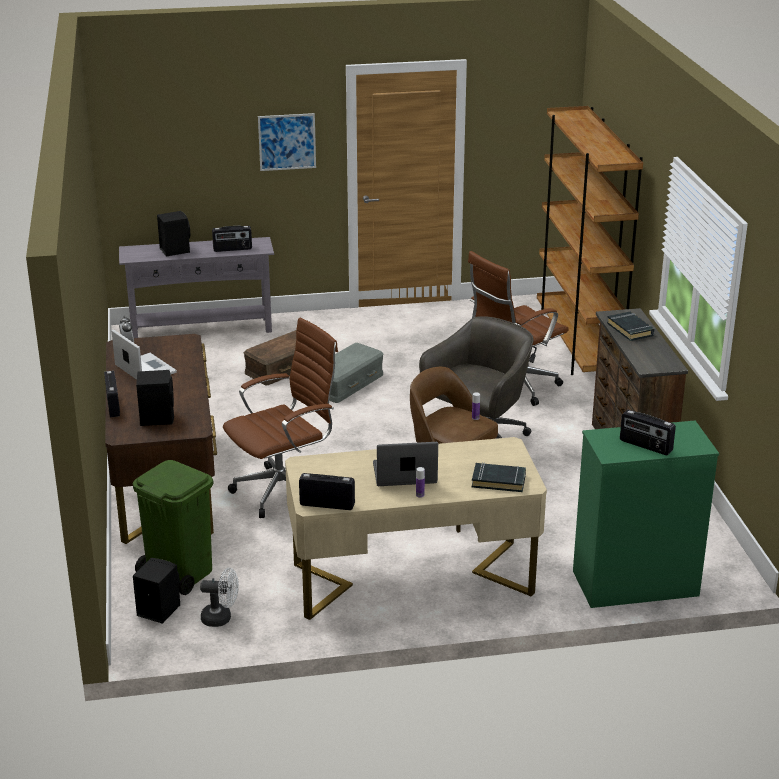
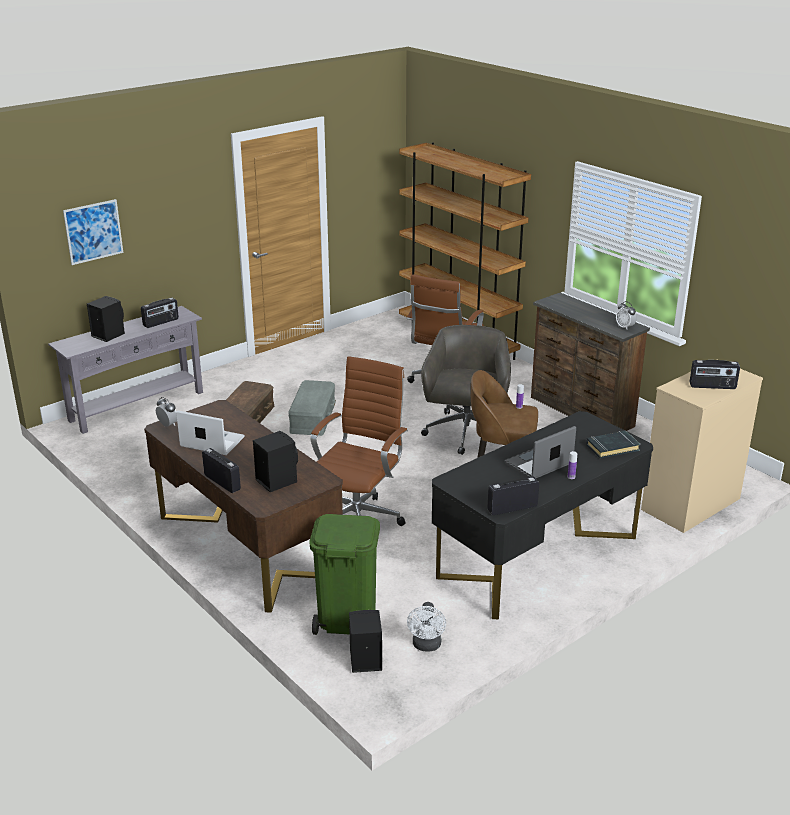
camera: 30 degrees left, 0 degrees up
white fan [200,568,239,627] -> white fan turned 120 degrees clockwise [407,602,446,652]
picture [258,113,316,171] -> picture moved to [63,199,123,265]
beige desk [285,437,547,620] -> black desk [432,411,653,620]
green dresser [573,421,719,608] -> beige dresser [641,369,763,533]
black book [607,312,654,341] -> none
none -> alarm clock [616,301,637,329]

